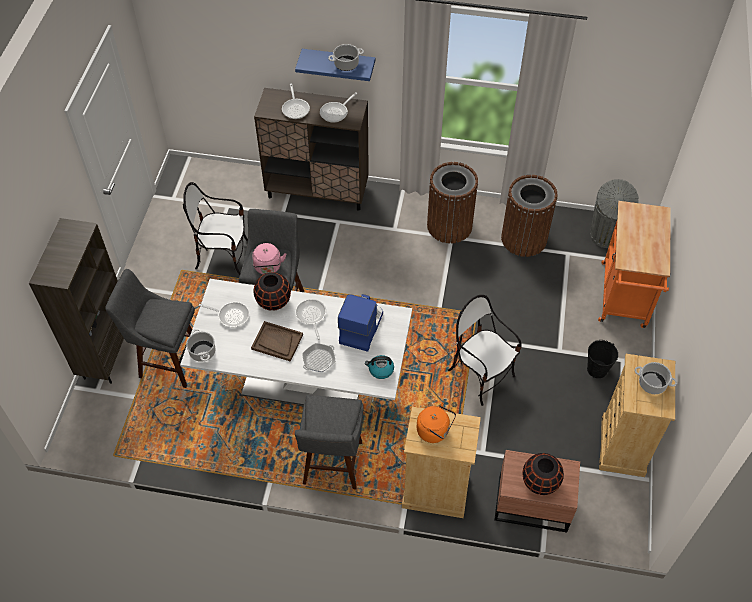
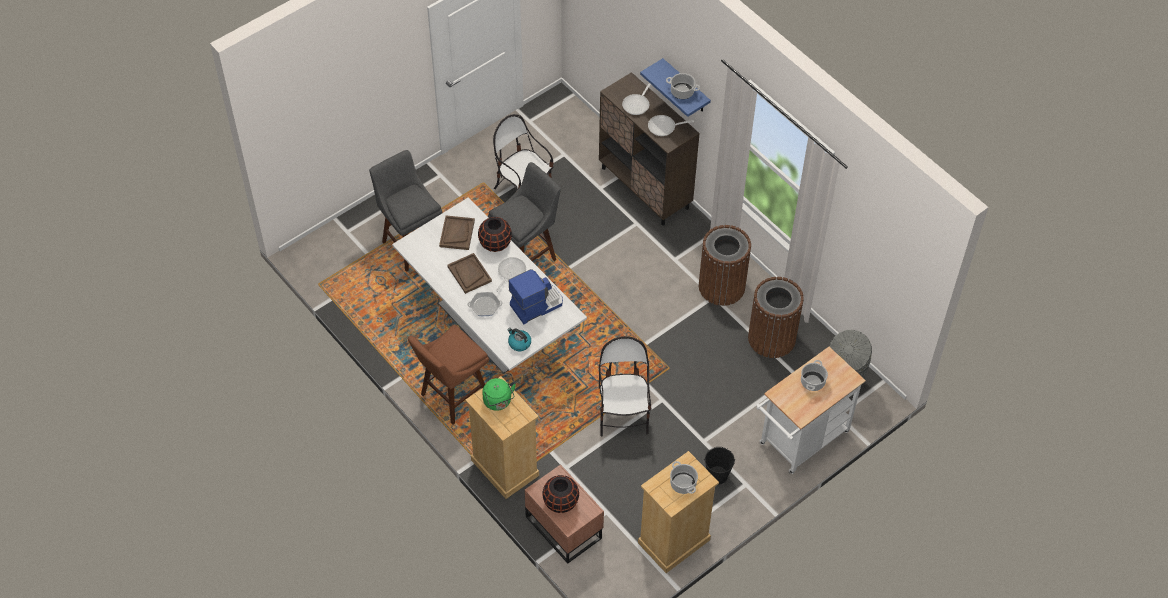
camera: 40 degrees right, 0 degrees up
brown bookcase [29,218,124,384] -> none
cooking pot [186,329,215,362] -> cooking pot moved to [801,360,828,391]
frying pan [199,302,249,327] -> brown tray [439,215,475,250]
pink kettle [252,243,286,274] -> none
grey stool [295,395,364,489] -> brown stool [408,324,489,425]
orange kettle [417,402,456,443] -> green kettle [482,378,516,411]
orange cart [598,201,671,328] -> white cart [756,347,866,474]

